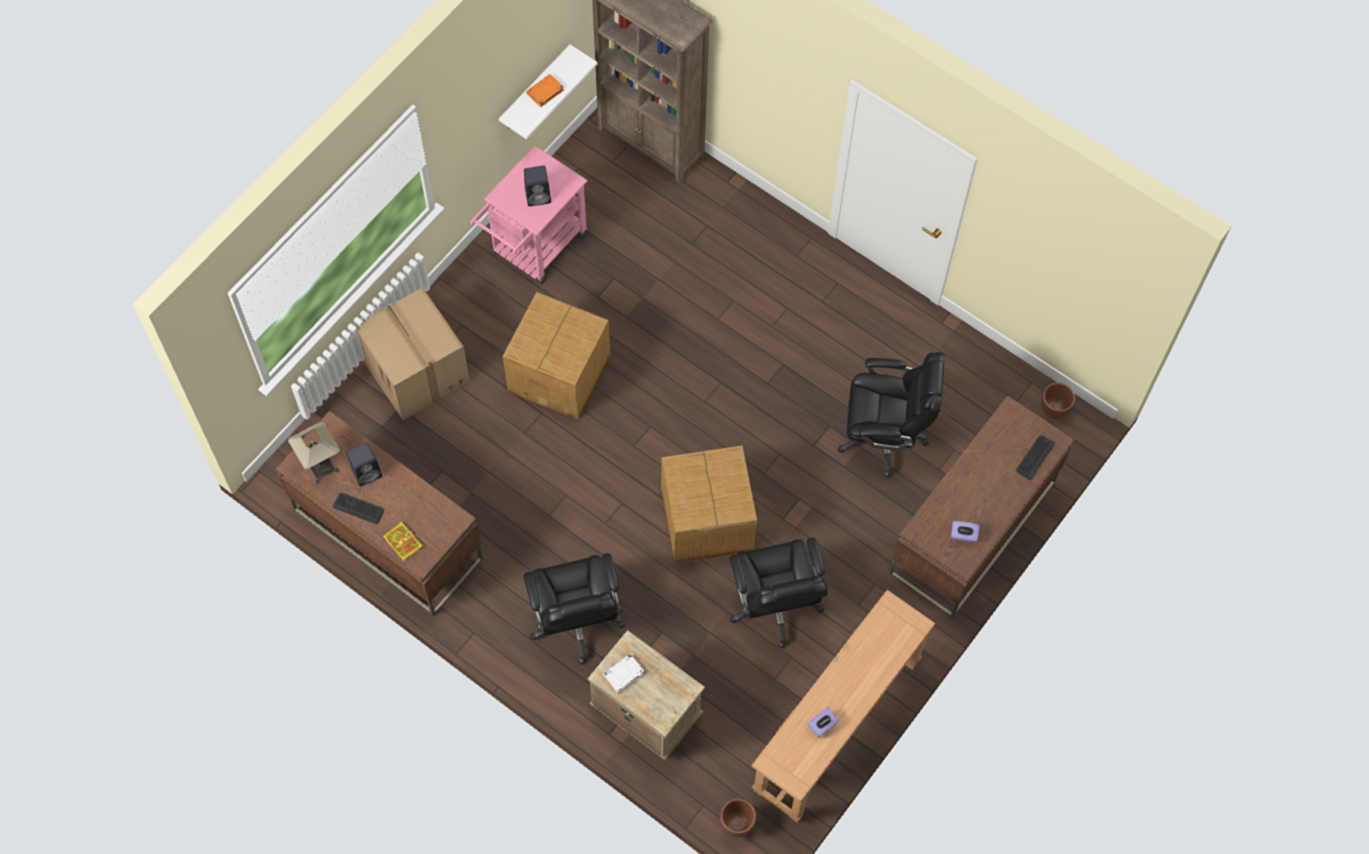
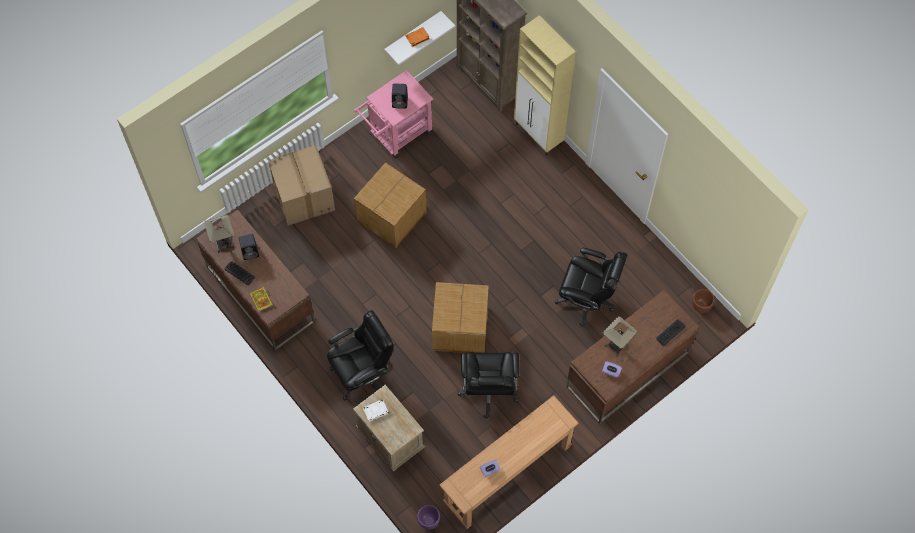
camera: 15 degrees right, 0 degrees up
black office chair [523,553,625,665] -> black office chair turned 120 degrees counterclockwise [327,310,393,400]
brown planter [720,799,756,837] -> purple planter [417,505,440,530]
none -> beige cabinet [514,15,576,156]
none -> table lamp [603,316,637,357]

